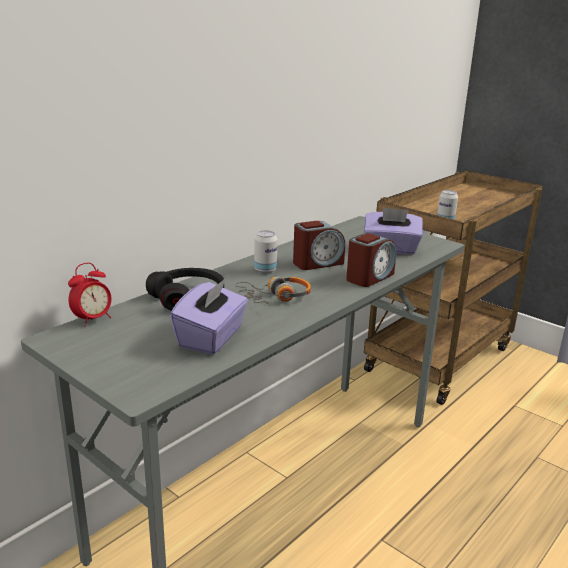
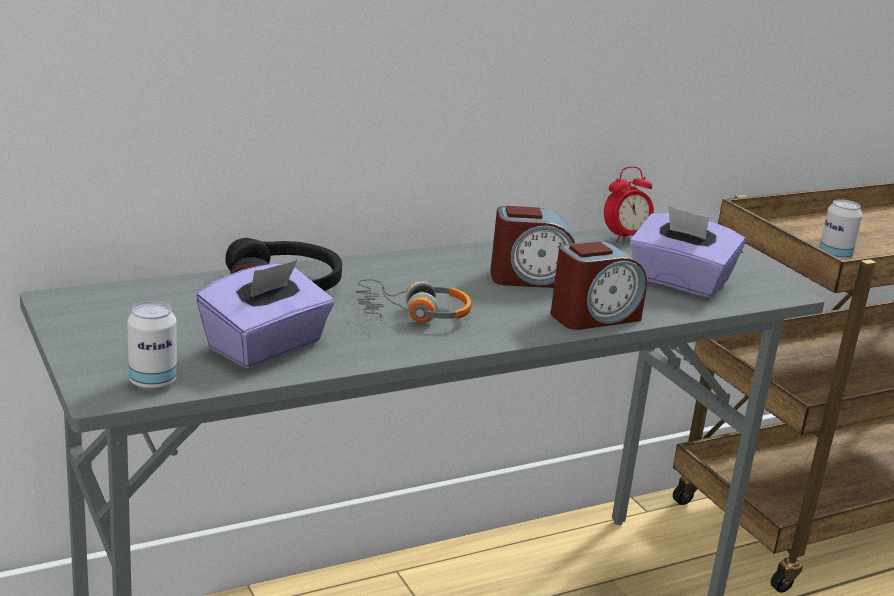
camera: 20 degrees right, 0 degrees up
alarm clock [68,263,112,326] -> alarm clock moved to [604,166,654,242]
can [254,230,278,273] -> can moved to [127,301,177,391]

